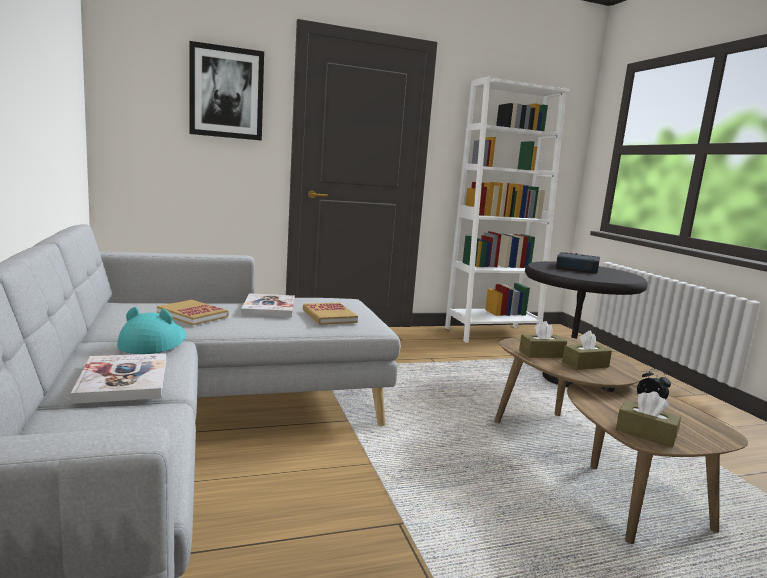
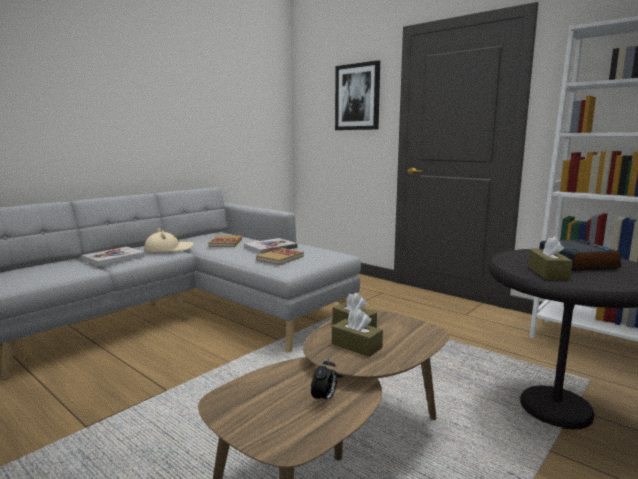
camera: 60 degrees right, 0 degrees up
turquoise hat [117,307,186,354] -> beige hat [144,228,194,252]
brown tissue box [616,391,681,447] -> brown tissue box moved to [528,236,573,280]

